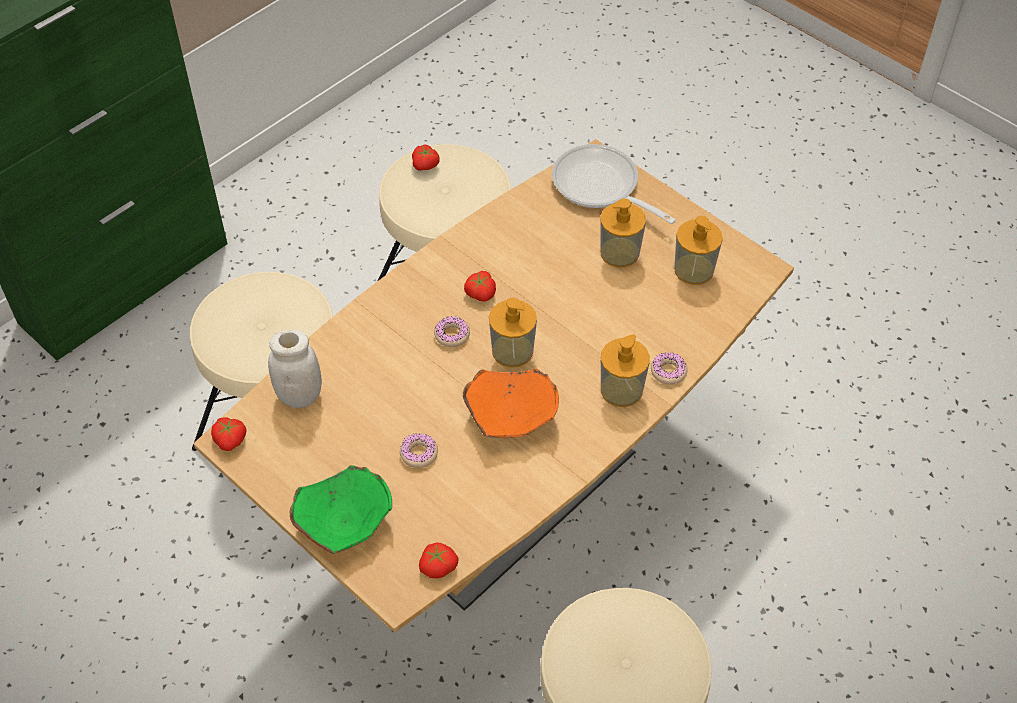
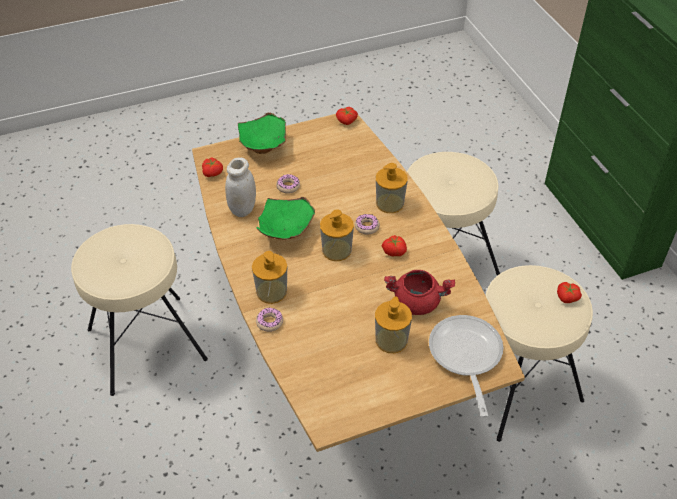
camera: 115 degrees right, 5 degrees down
white jar [268,330,322,408] -> white jar moved to [225,157,256,217]
orange bowl [463,368,559,438] -> green bowl [257,197,315,239]
frying pan [552,144,676,224] -> frying pan turned 75 degrees counterclockwise [429,315,503,417]
soap dispenser [674,216,723,285] -> soap dispenser moved to [376,163,408,213]
none -> red cooking pot [384,270,455,315]

